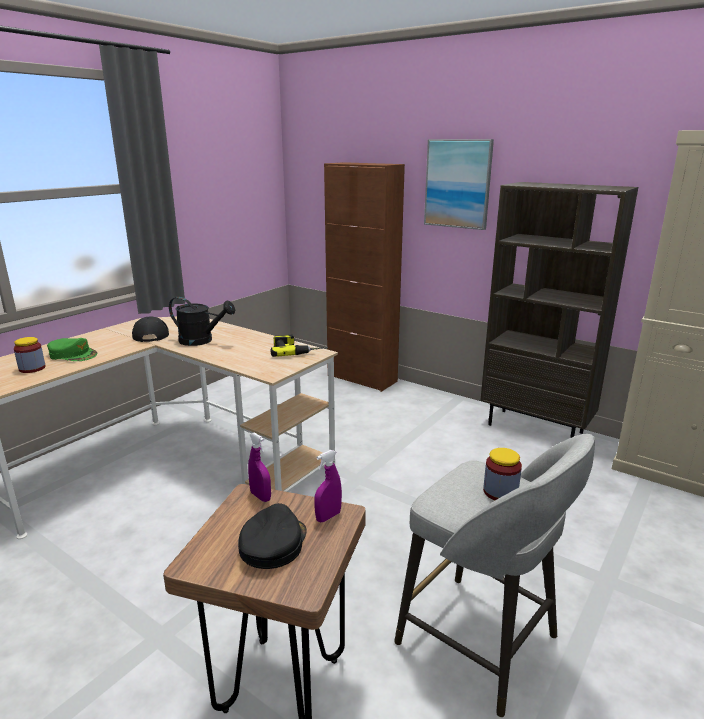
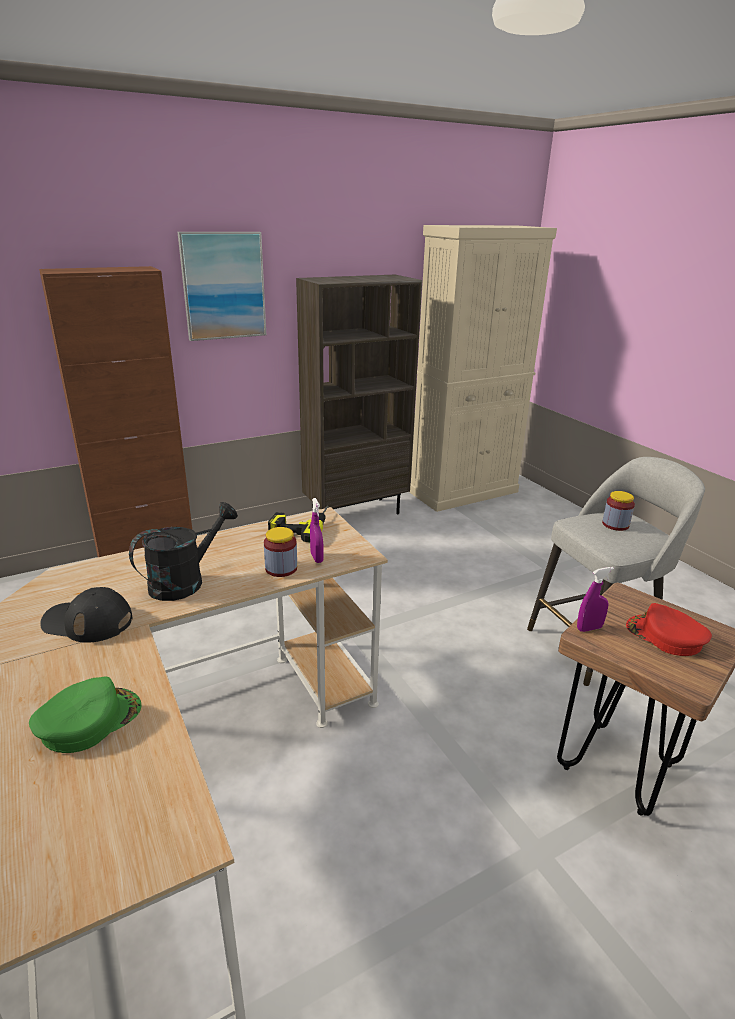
camera: 65 degrees left, 5 degrees up
jar [14,337,46,373] -> jar moved to [264,527,297,577]
black cap [238,503,306,569] -> red cap [626,603,712,656]
purple spray bottle [314,450,342,522] -> purple spray bottle moved to [310,498,324,563]

